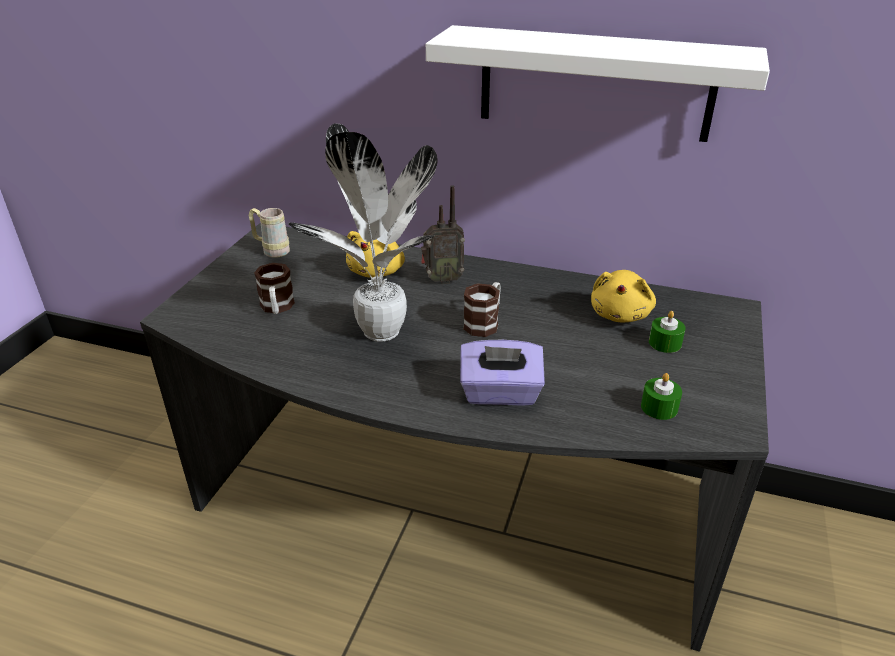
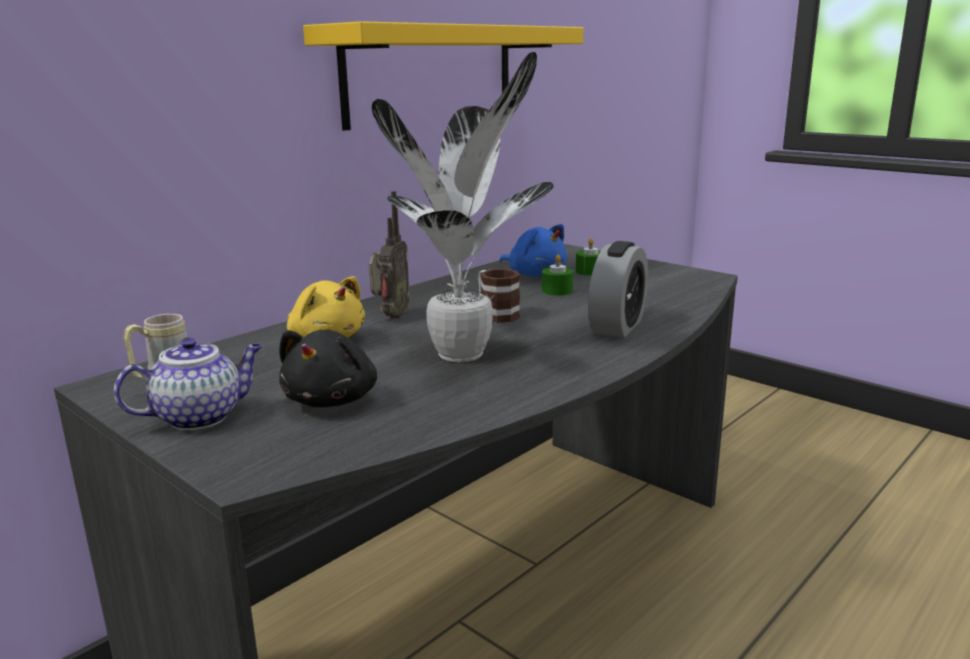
camera: 65 degrees left, 15 degrees down
mug [254,263,295,314] -> black plush toy [279,330,377,407]
white shelf [426,25,770,142] -> yellow shelf [303,21,583,131]
purple tissue box [460,340,545,406] -> alarm clock [588,241,648,338]
yellow plush toy [591,270,656,322] -> blue plush toy [499,224,567,277]
green candle [641,373,682,420] -> green candle moved to [542,255,573,296]
none -> teapot [114,337,263,430]

